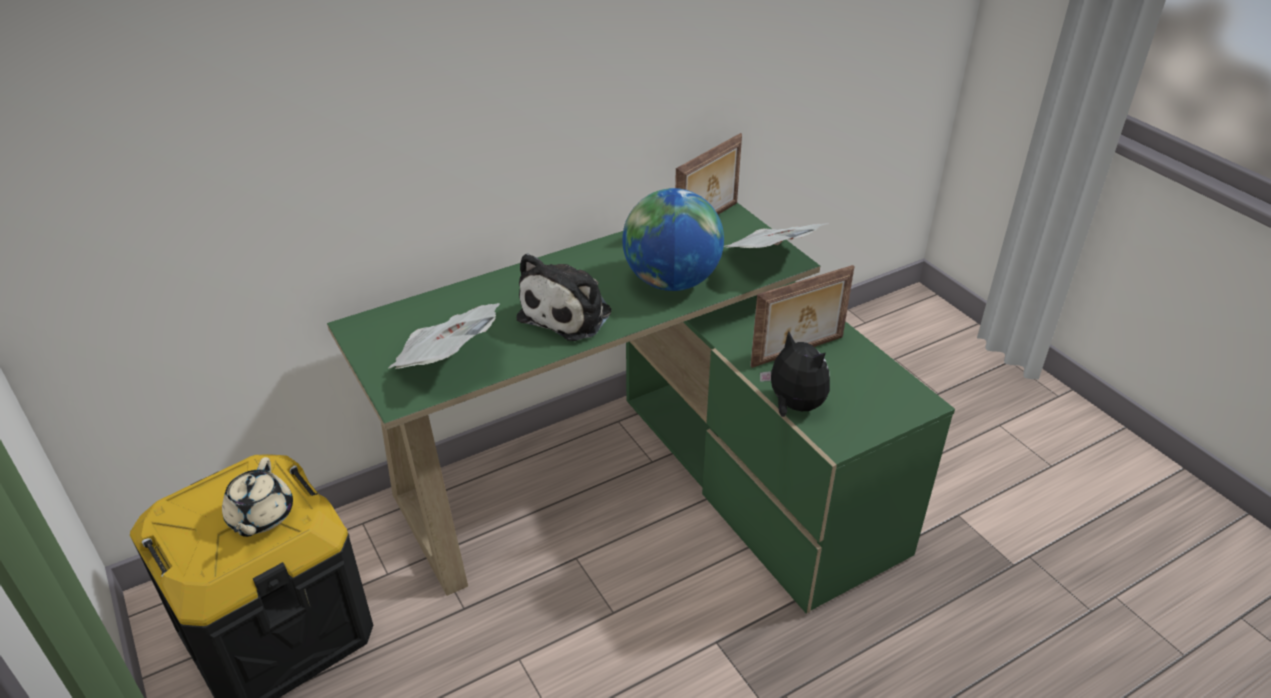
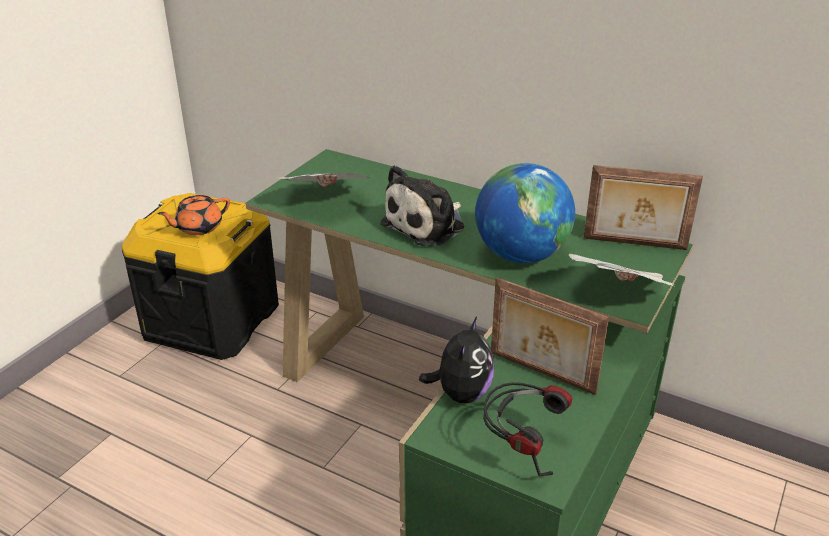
camera: 60 degrees right, 5 degrees down
beige teapot [222,457,293,537] -> orange teapot [157,195,230,235]
plush toy [517,253,611,341] -> plush toy turned 45 degrees counterclockwise [380,165,464,246]
none -> headphones [483,382,572,476]

